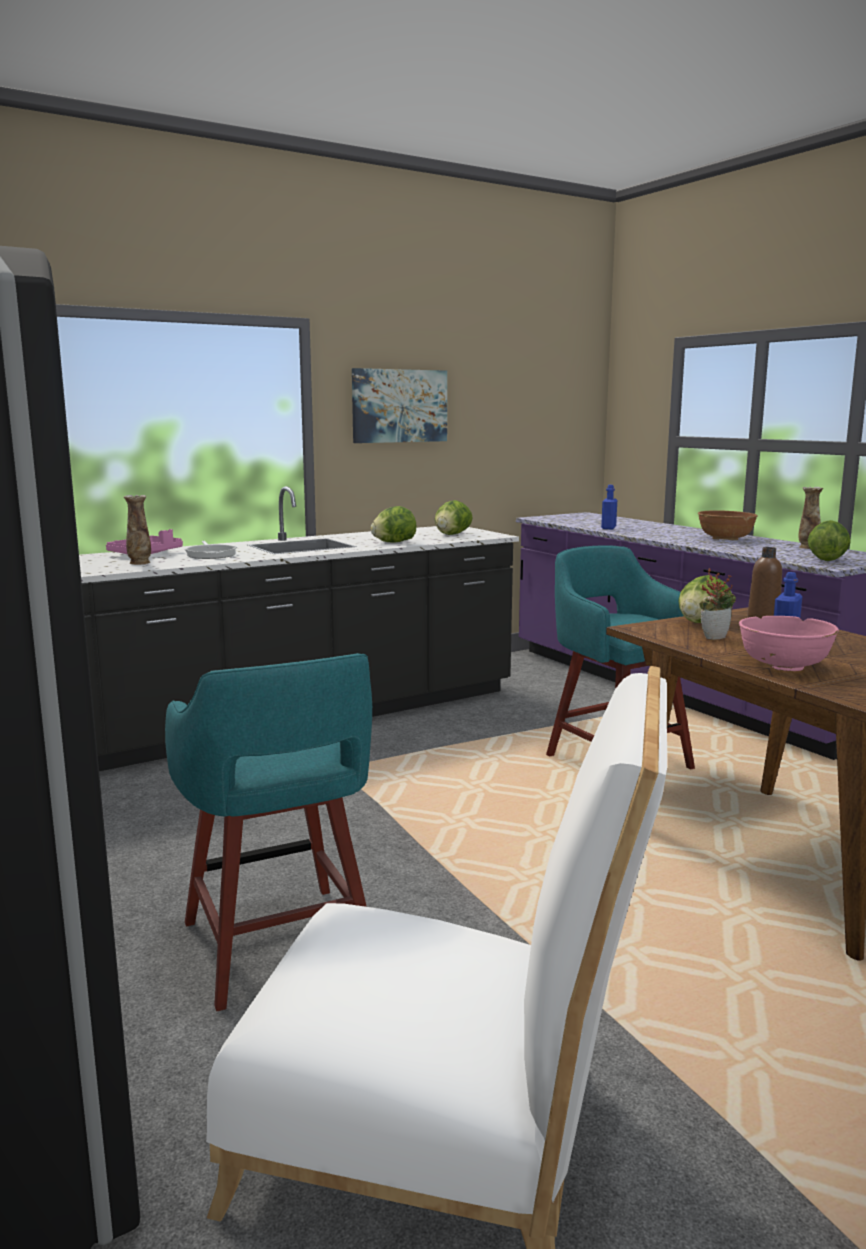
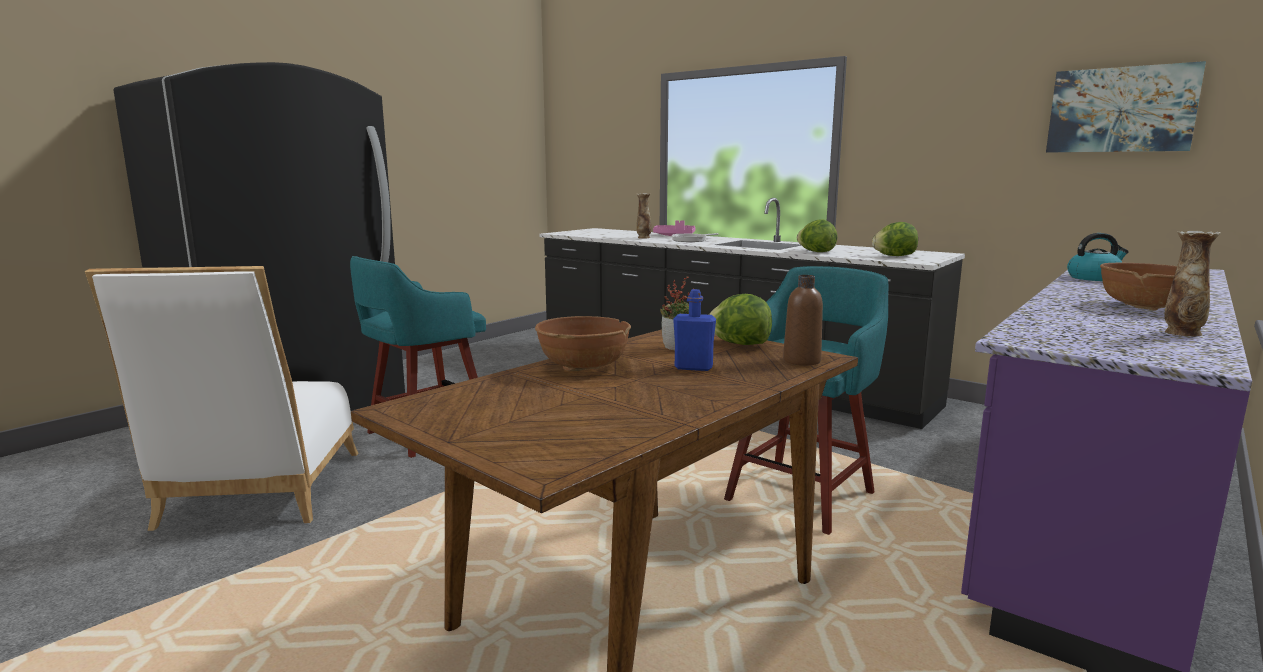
camera: 70 degrees right, 0 degrees up
picture [352,368,447,443] -> picture moved to [1046,61,1206,152]
blue bottle [601,485,617,529] -> kettle [1067,233,1129,281]
pink bowl [739,616,839,671] -> brown bowl [535,316,631,371]
lettuce [808,520,851,561] -> none

